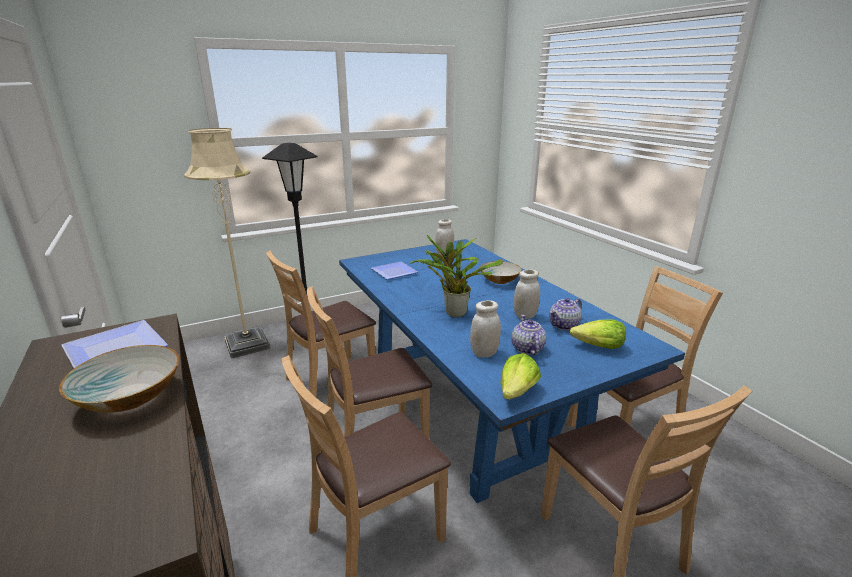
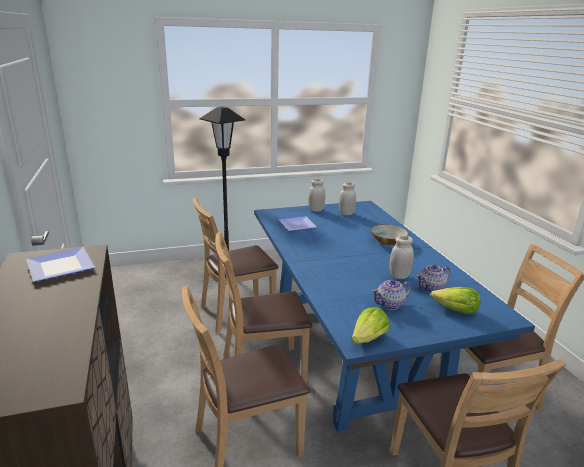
camera: 10 degrees right, 0 degrees up
bowl [59,345,179,413] -> none
beige floor lamp [184,128,271,359] -> none
potted plant [410,235,503,317] -> none
white jar [470,300,501,357] -> white jar moved to [308,179,325,211]
teapot [511,315,546,355] -> teapot turned 120 degrees counterclockwise [371,279,412,310]

